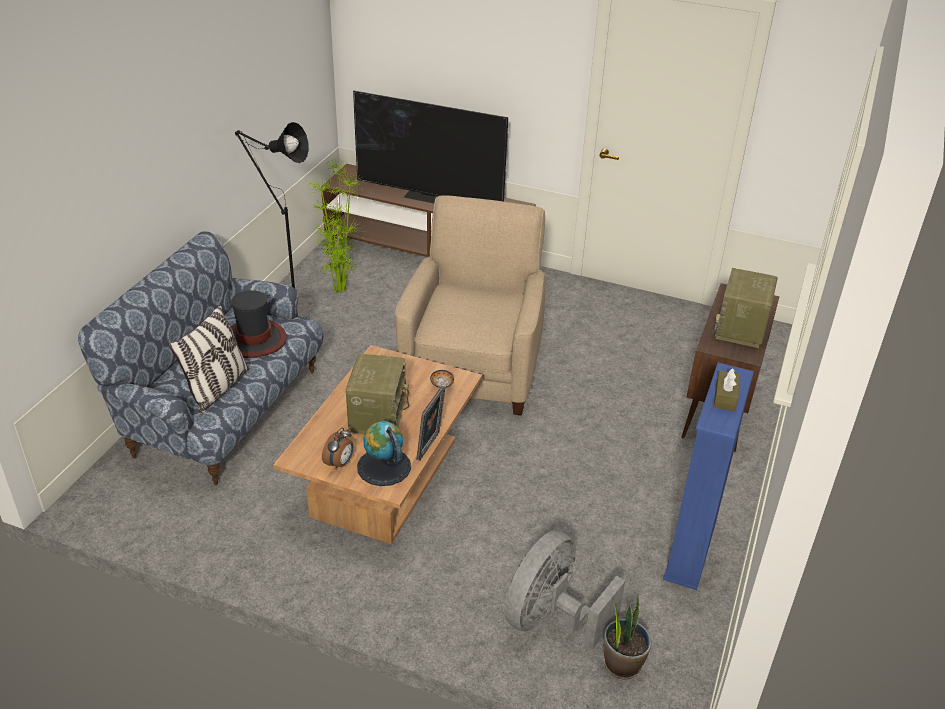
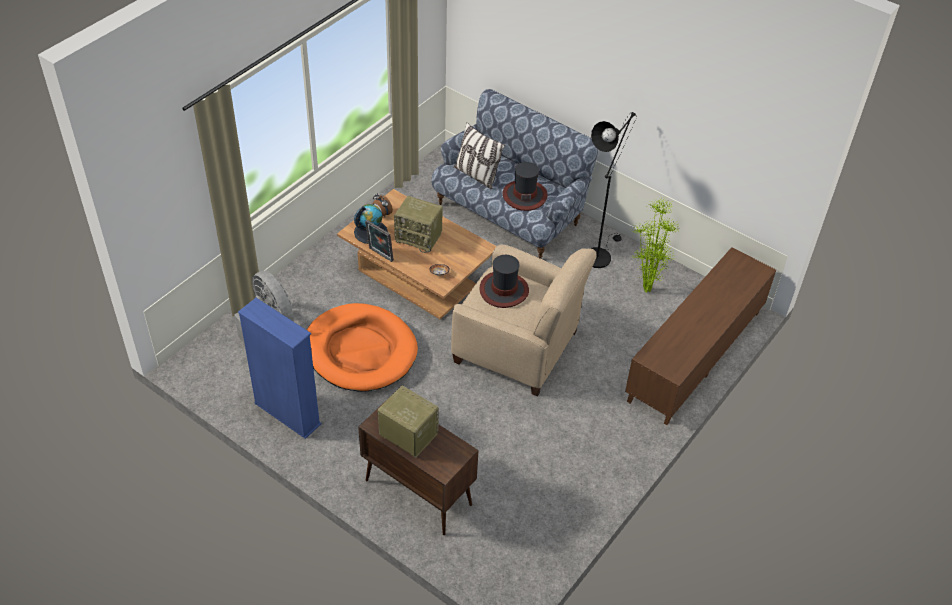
camera: 105 degrees right, 10 degrees up
television [353,91,508,203] -> none
potted plant [603,595,651,679] -> none
brown tissue box [714,368,740,411] -> none
none -> orange dog bed [307,303,418,392]
none -> hat [479,255,529,308]

